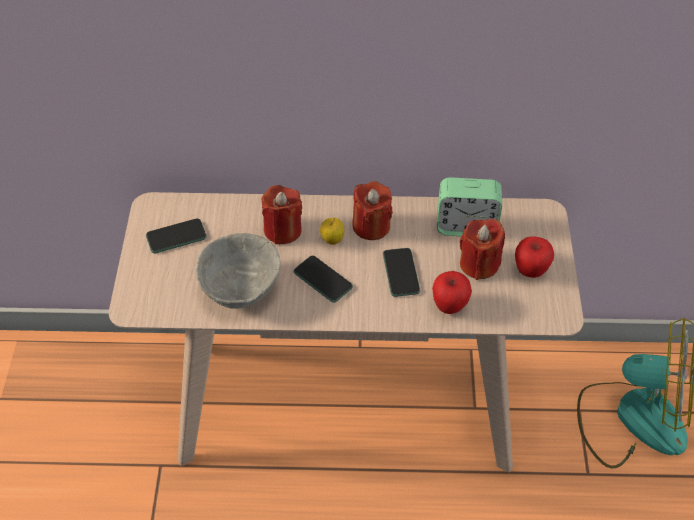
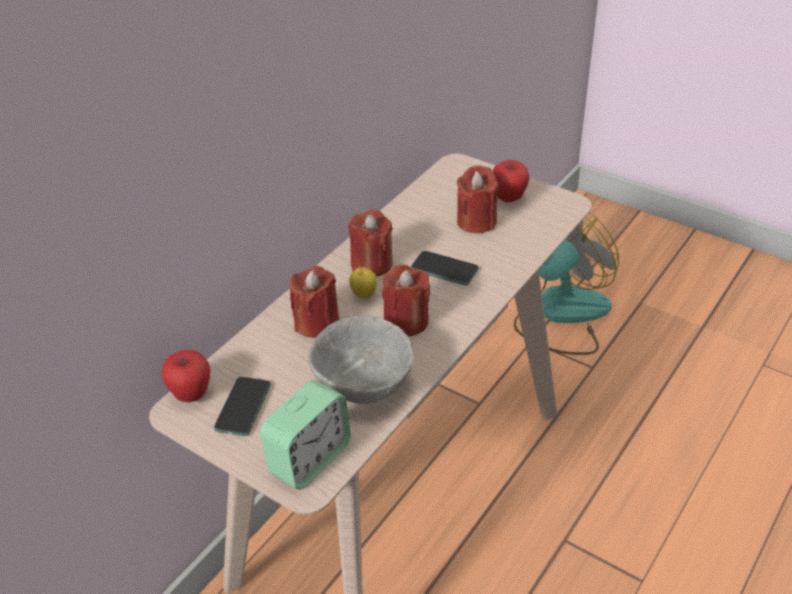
camera: 55 degrees left, 10 degrees down
phone [294,255,353,303] -> red candle [382,265,430,336]
apple [432,271,472,314] -> apple moved to [162,350,210,402]
alarm clock [437,177,502,236] -> alarm clock moved to [260,380,351,490]

